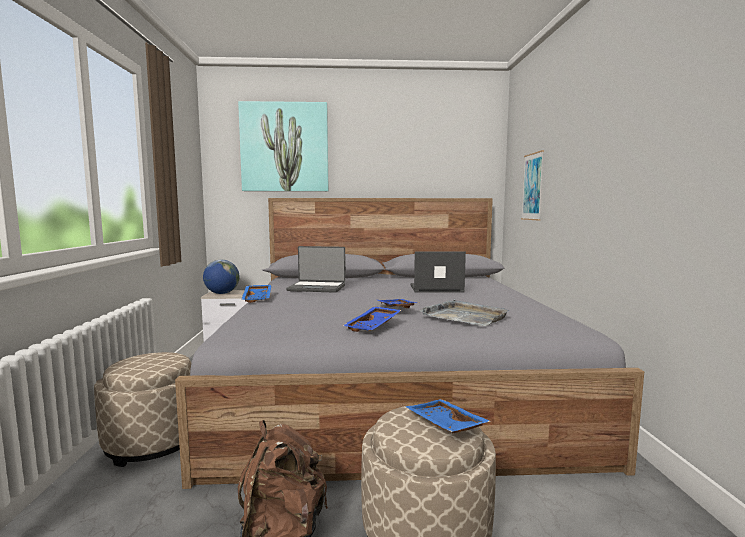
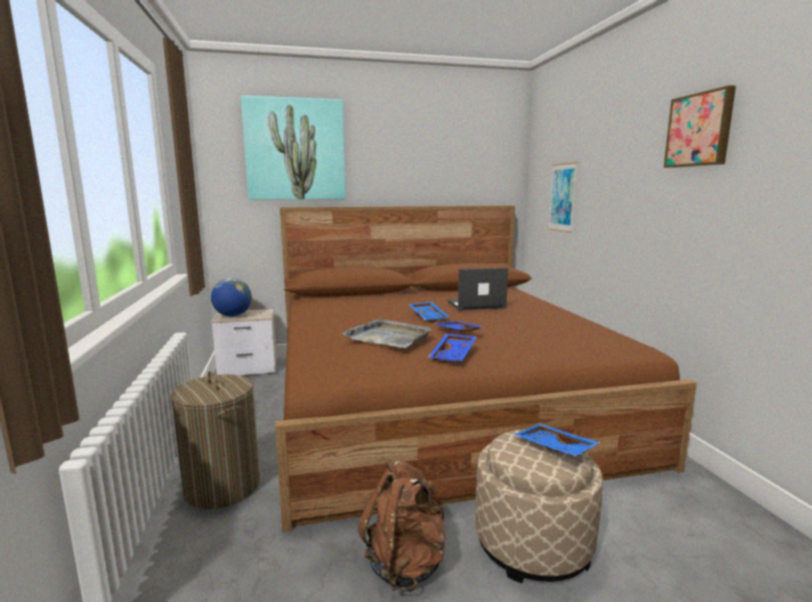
camera: 10 degrees left, 5 degrees up
beige ottoman [94,352,192,467] -> laundry basket [171,371,260,509]
grey bed [175,198,644,489] -> brown bed [275,205,697,532]
blue tray [241,285,272,303] -> blue tray moved to [409,302,449,322]
laptop [286,246,346,293] -> none
grey tray [419,299,509,326] -> grey tray moved to [343,318,431,348]
none -> picture [664,85,736,168]

